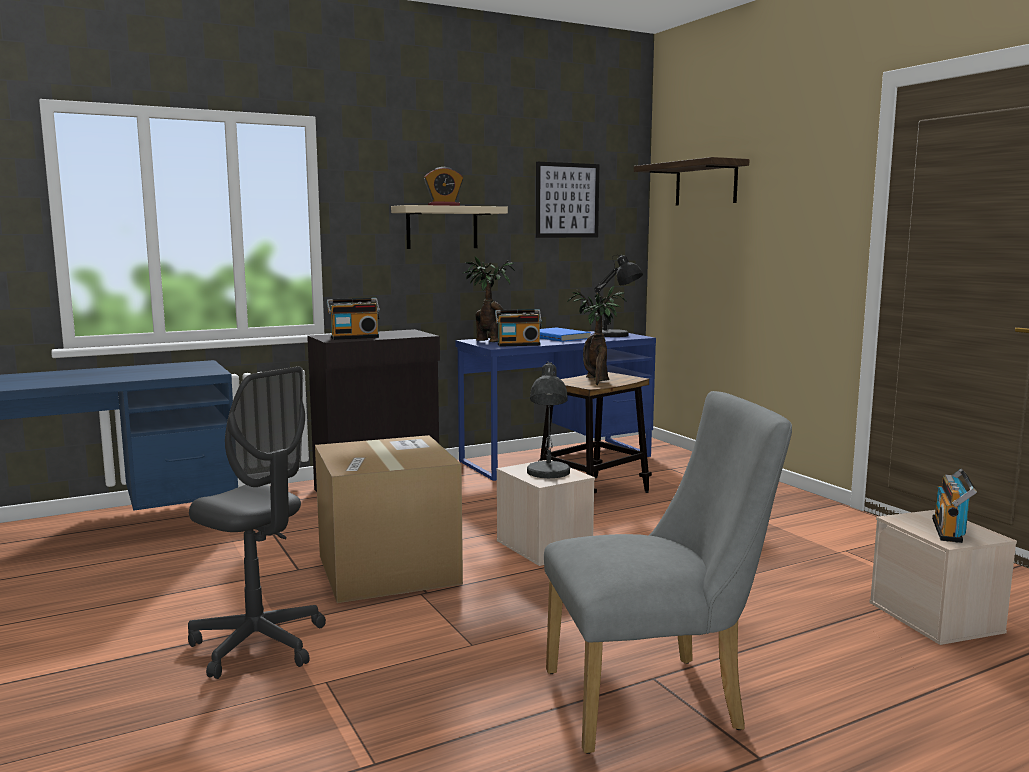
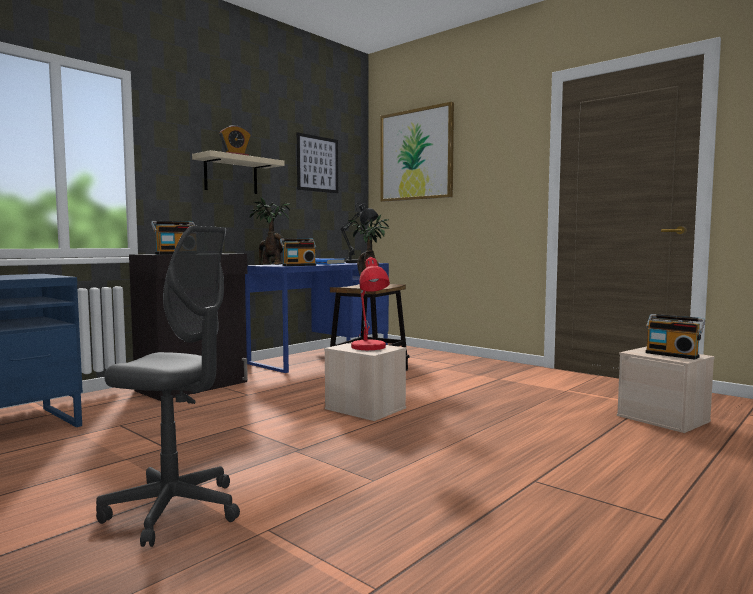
camera: 20 degrees left, 5 degrees down
cardboard box [315,435,463,603] -> none
grey table lamp [527,361,570,478] -> red table lamp [351,257,390,350]
grey chair [544,391,792,754] -> none
shelf [634,157,750,206] -> picture [381,102,454,202]
radio [932,469,977,543] -> radio turned 45 degrees counterclockwise [646,314,705,360]

